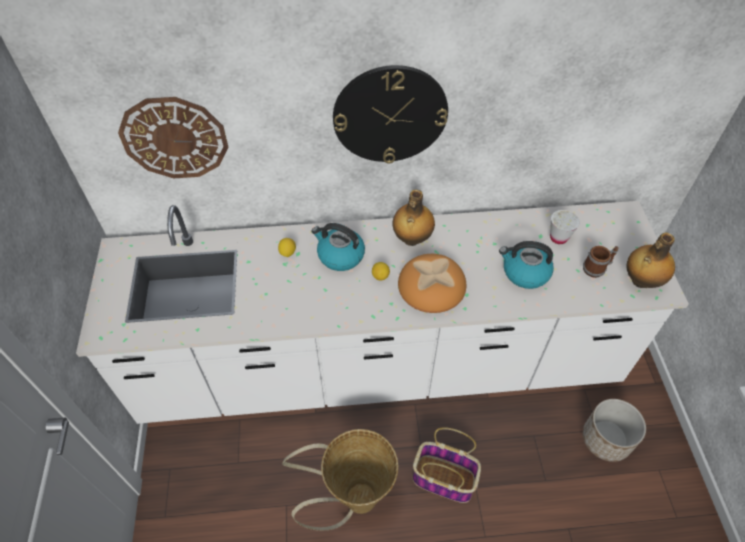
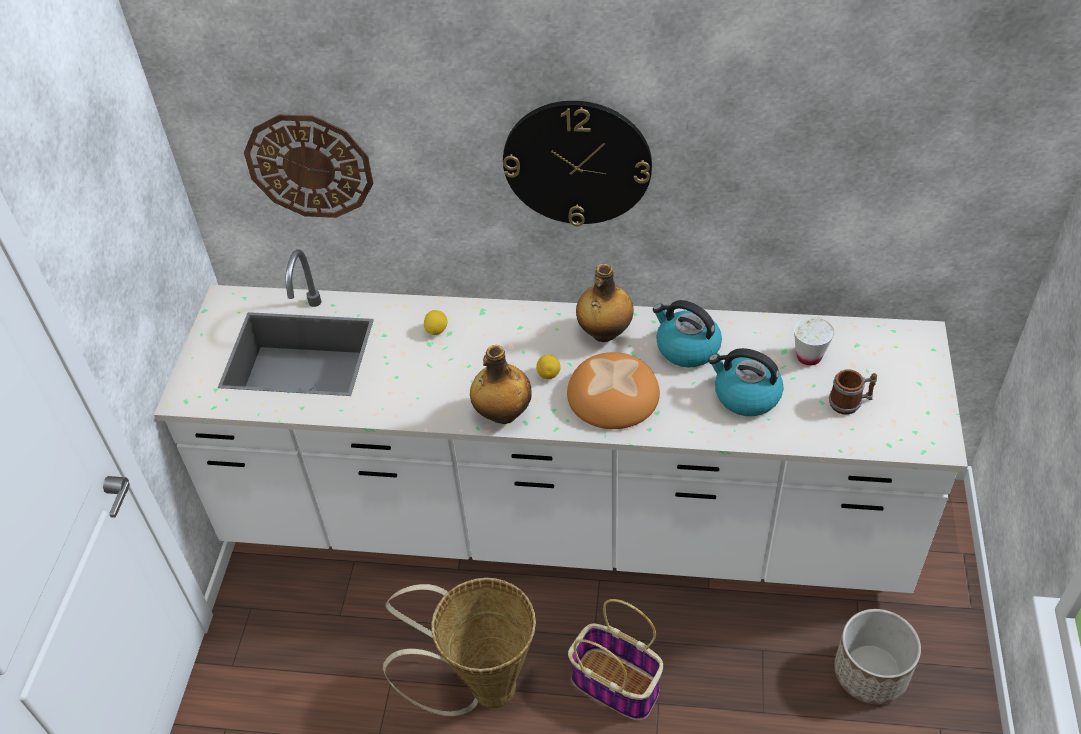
camera: 15 degrees right, 5 degrees down
kettle [311,223,365,271] -> kettle moved to [653,300,722,367]
bottle [627,232,675,288] -> bottle moved to [470,345,532,424]

